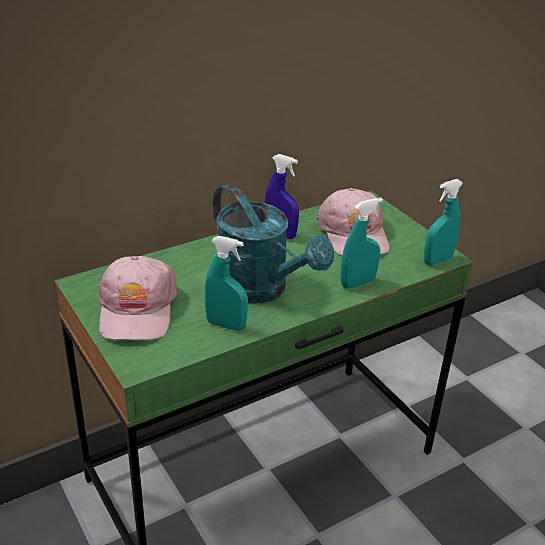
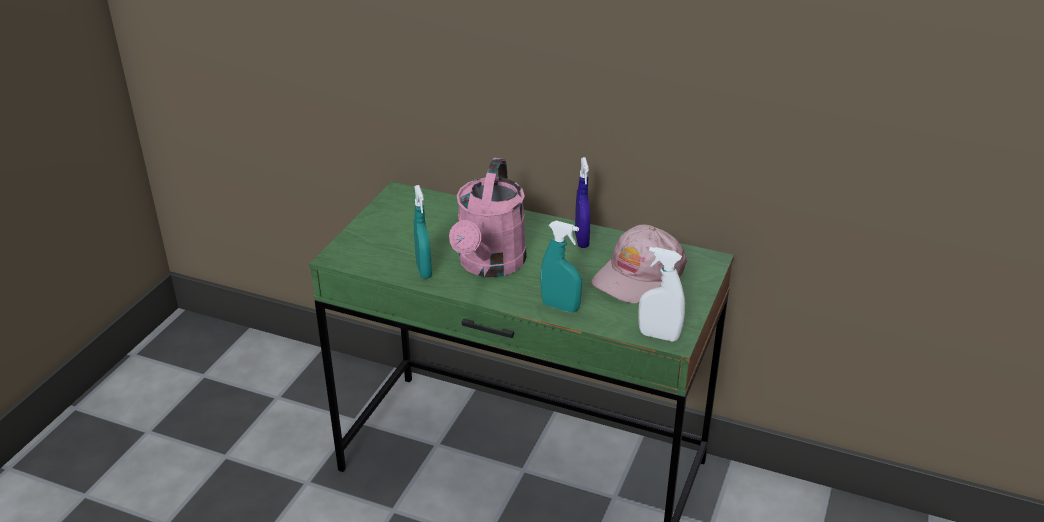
camera: 55 degrees right, 0 degrees up
pink cap [99,256,177,340] -> none
turquoise watering can [213,184,334,304] -> pink watering can [449,158,527,277]
turquoise spray bottle [423,179,463,265] -> white spray bottle [638,247,685,342]

